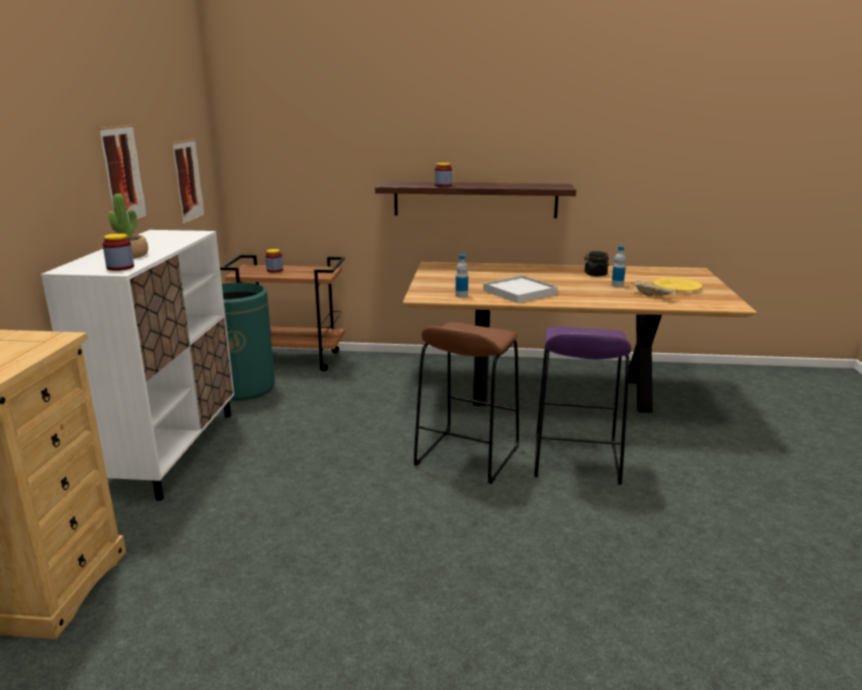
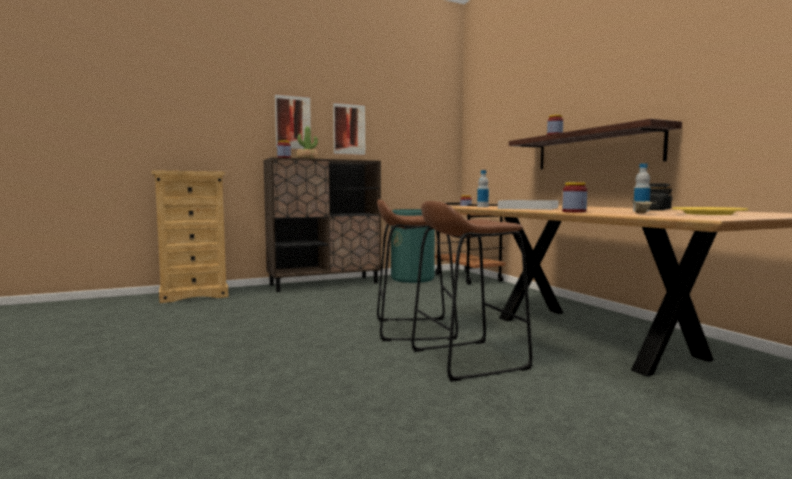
camera: 60 degrees right, 15 degrees down
white cabinet [41,230,234,501] -> brown cabinet [263,157,381,292]
picture [172,139,205,225] -> picture moved to [275,93,311,150]
purple stool [534,327,631,485] -> brown stool [412,201,533,382]
none -> jar [562,182,587,212]

